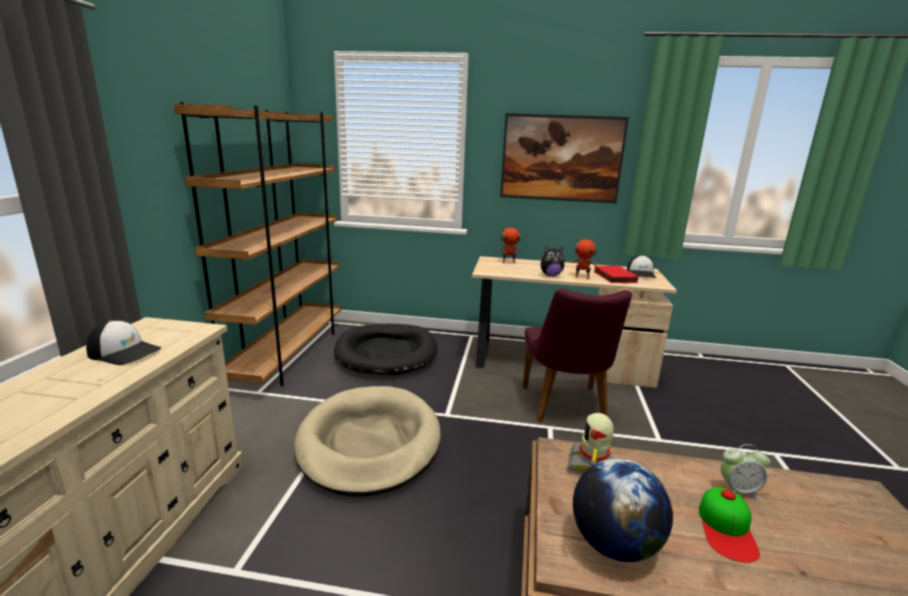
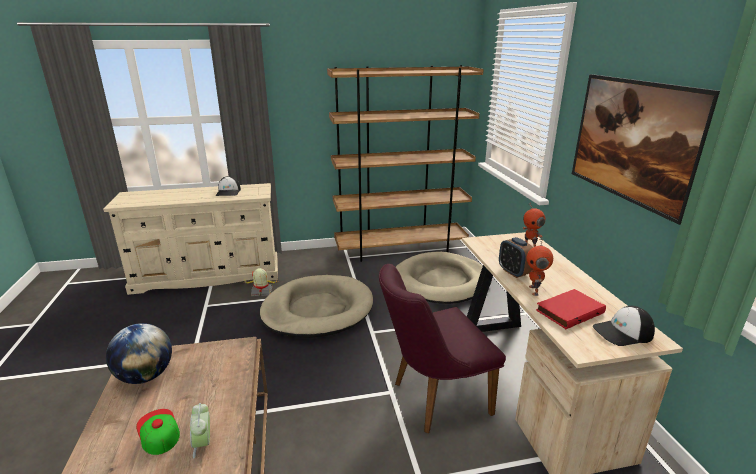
camera: 70 degrees right, 5 degrees up
black dog bed [334,324,438,375] -> beige dog bed [396,252,492,304]
plush toy [541,247,564,276] -> alarm clock [499,237,533,278]
toy robot [567,413,614,476] -> toy robot moved to [244,268,279,296]
cap [699,487,760,563] -> cap turned 60 degrees clockwise [136,409,180,455]

